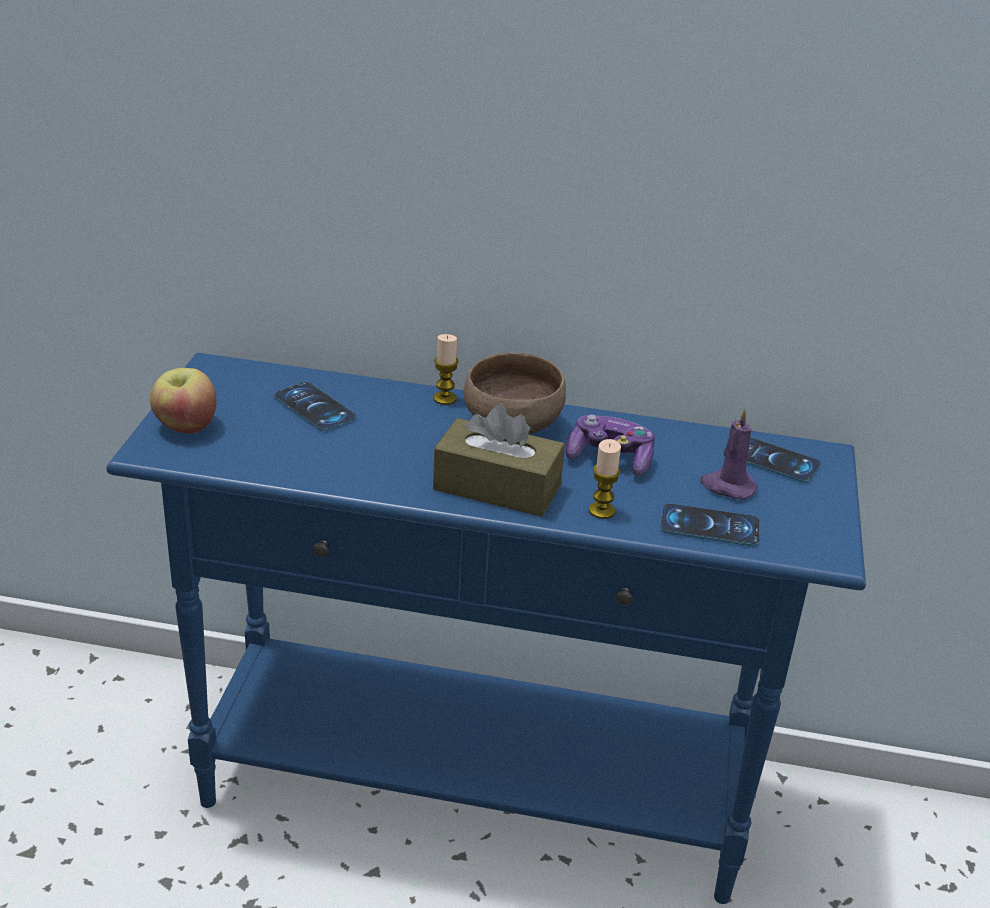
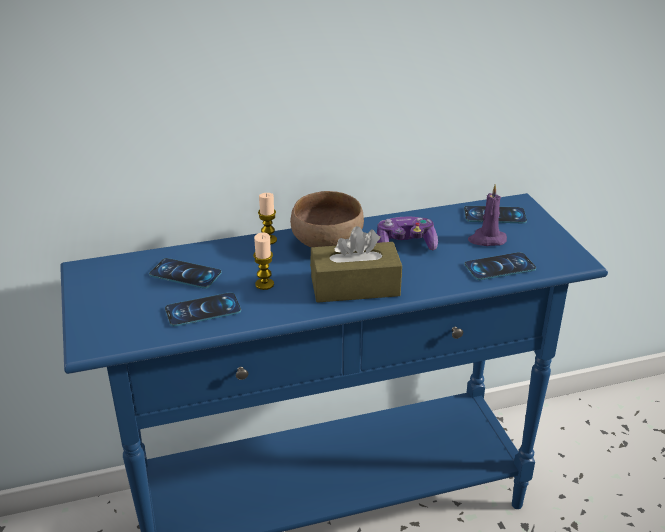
camera: 25 degrees left, 0 degrees up
apple [150,368,216,433] -> none
candle [589,439,621,519] -> candle moved to [253,233,274,290]
none -> phone [165,293,241,327]

